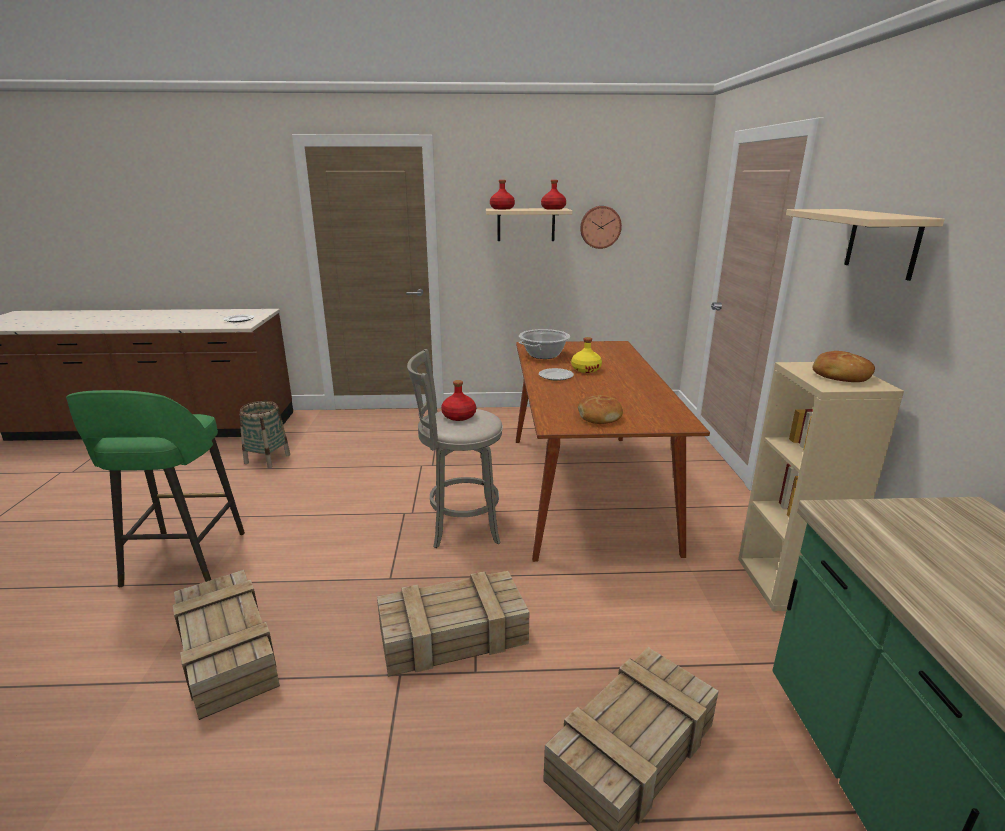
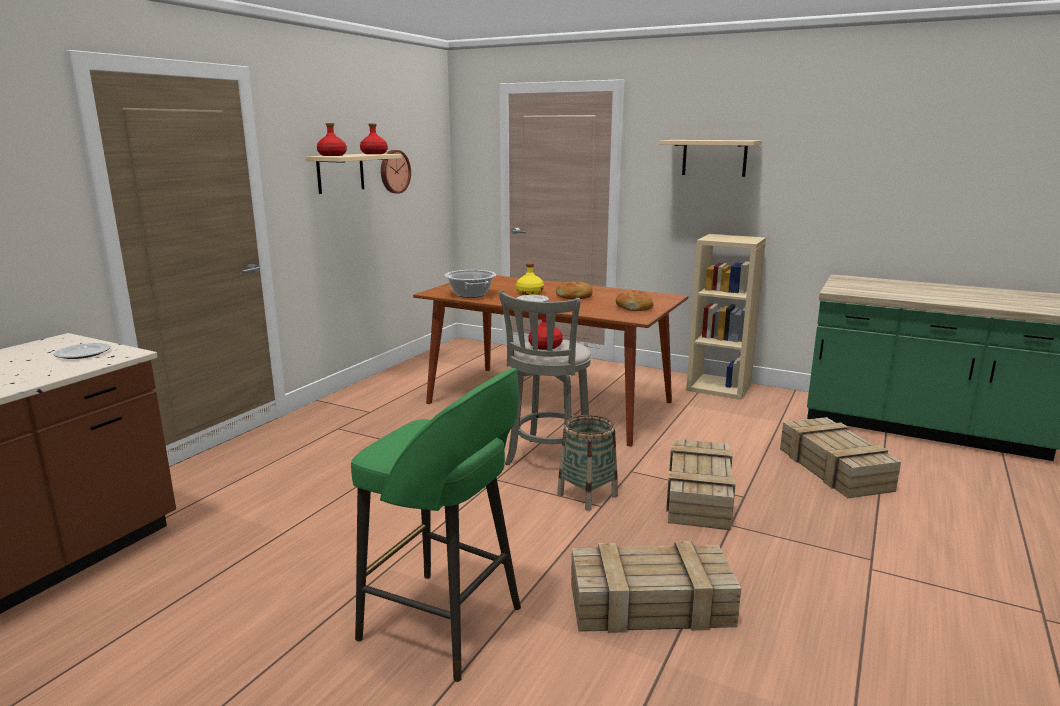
camera: 60 degrees left, 5 degrees down
basket [239,401,290,468] -> basket moved to [557,415,618,511]
bread [812,351,875,382] -> bread moved to [556,281,593,299]

